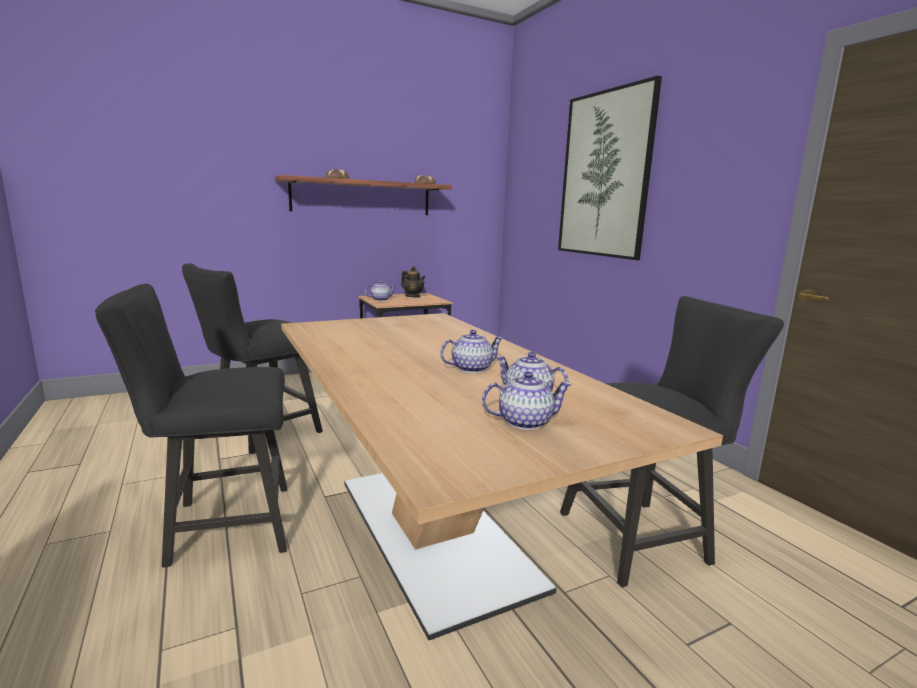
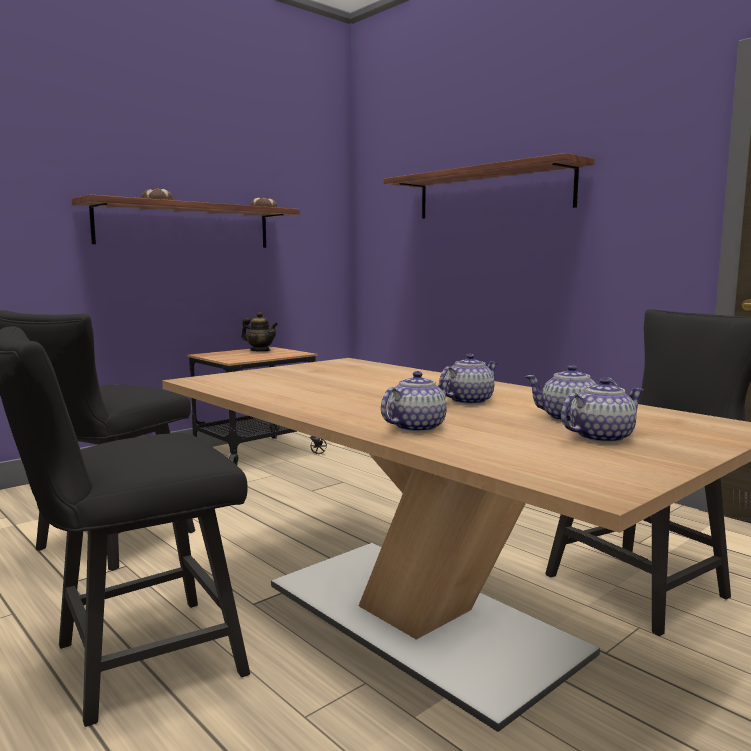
camera: 15 degrees left, 5 degrees down
teapot [365,281,395,301] -> teapot moved to [381,371,450,433]
picture [558,76,662,260] -> shelf [384,153,595,219]

